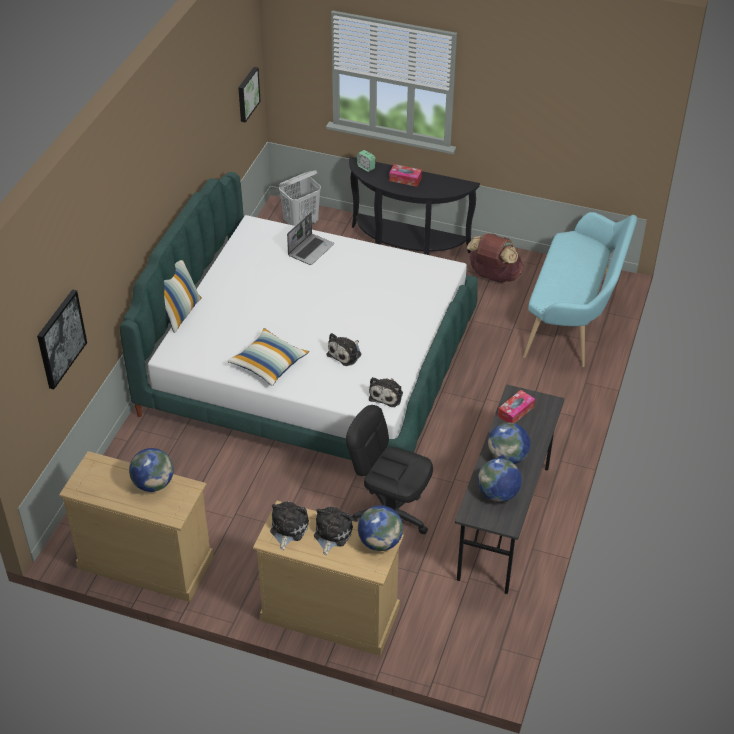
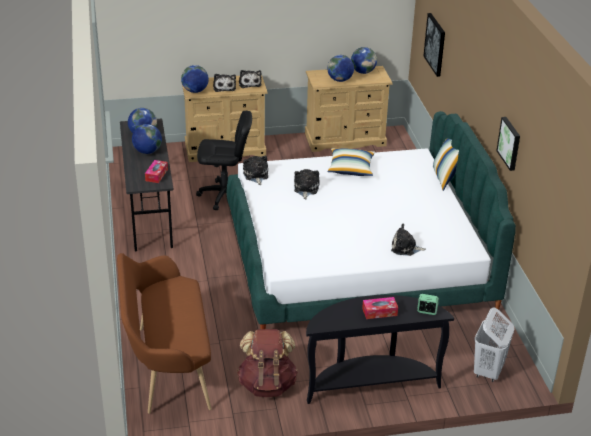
camera: 150 degrees right, 10 degrees down
picture [238,67,261,123] -> picture moved to [496,117,520,171]
laptop [287,213,334,265] -> plush toy [391,224,426,256]
turquoise bench [523,212,637,367] -> brown bench [117,253,211,414]
none -> globe [351,47,377,74]

